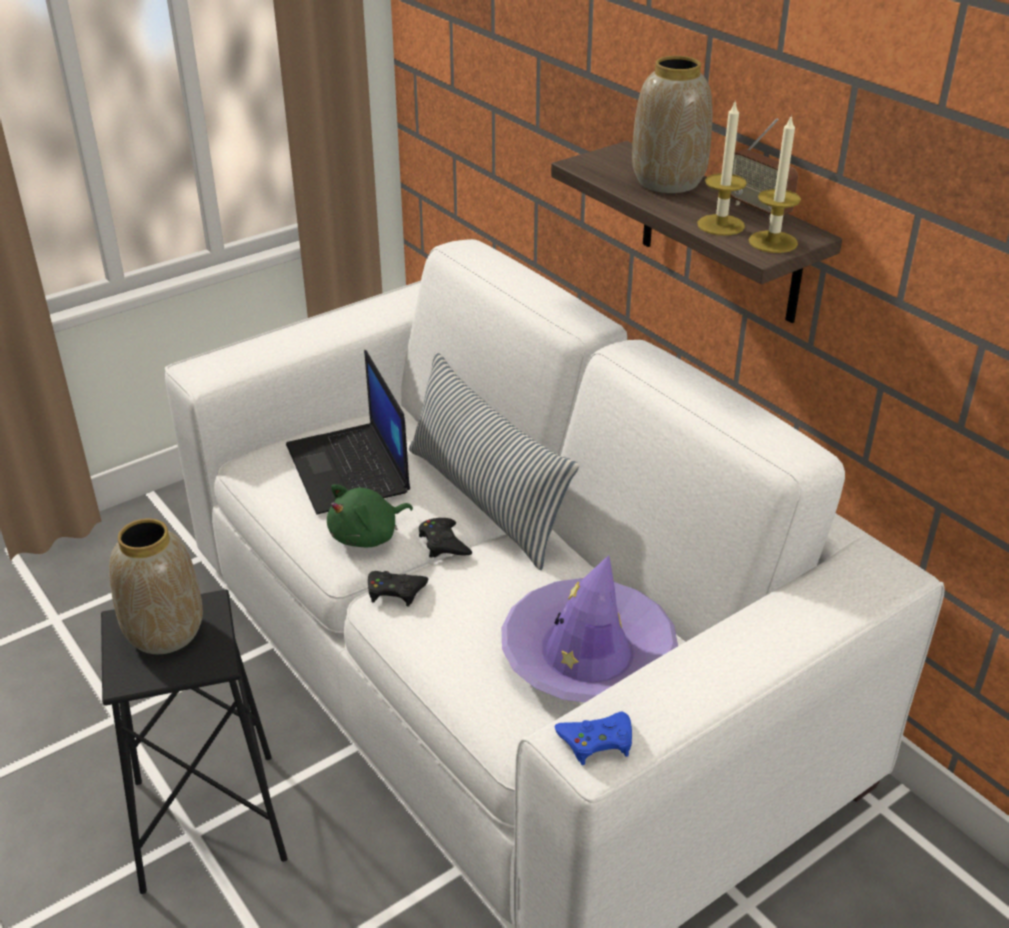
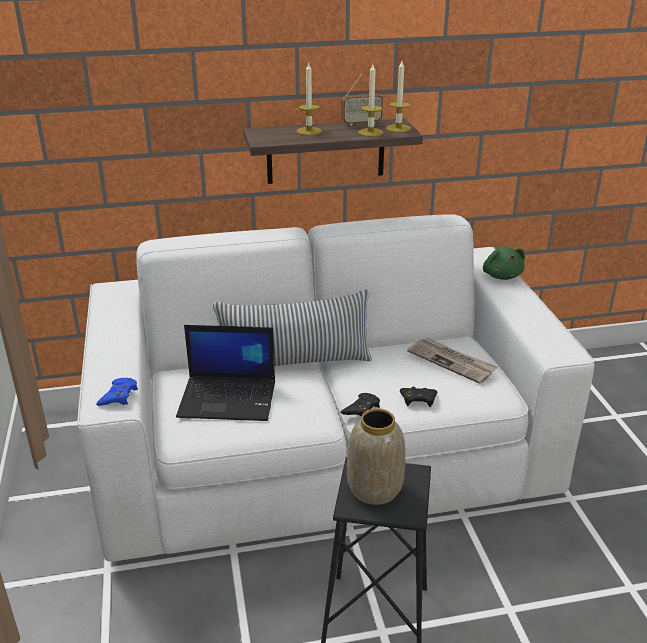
camera: 65 degrees left, 5 degrees down
green plush toy [327,484,413,547] -> green plush toy moved to [483,247,525,280]
black game controller [419,518,472,558] -> black game controller moved to [400,387,437,407]
purple hat [502,555,678,702] -> newspaper [407,338,498,384]
blue game controller [554,712,632,765] -> blue game controller moved to [96,378,138,406]
vase [632,56,712,193] -> candle [297,62,322,135]

